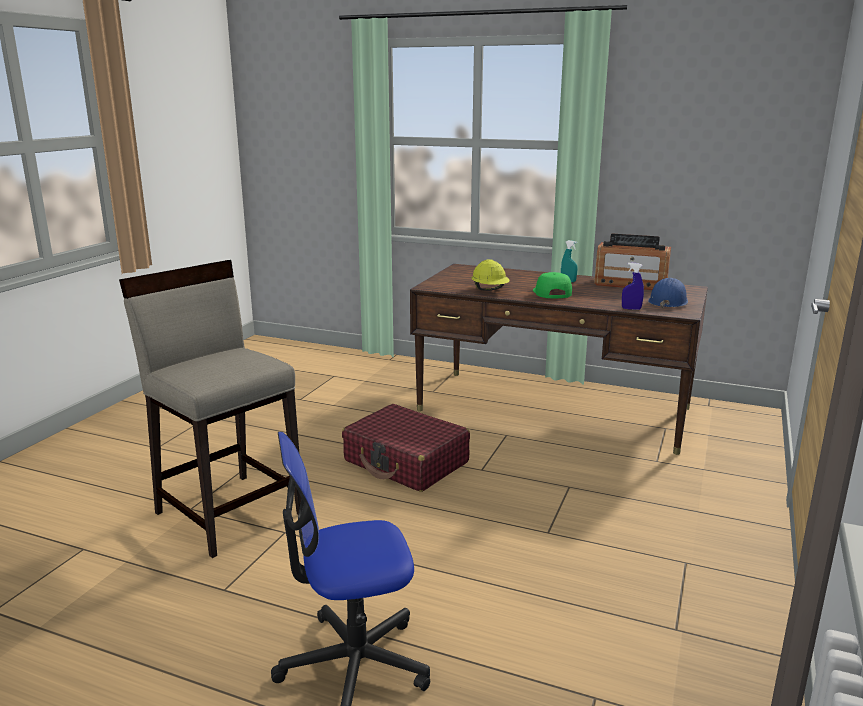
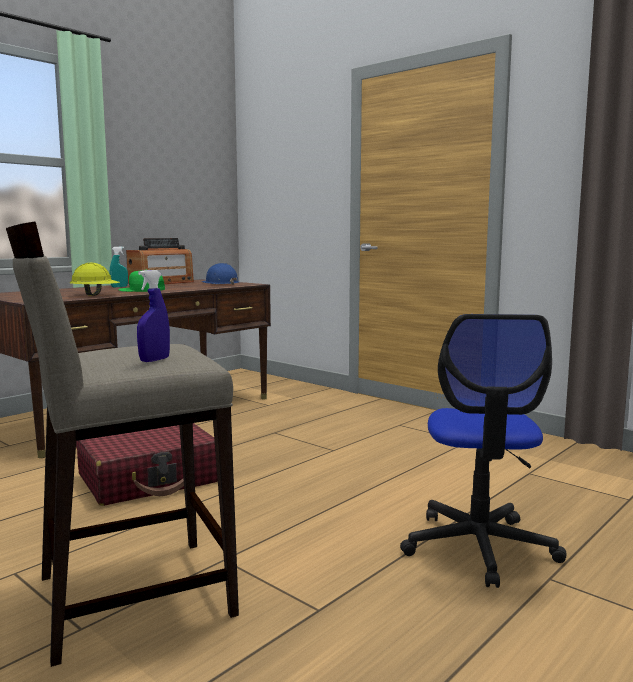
camera: 70 degrees left, 10 degrees down
blue spray bottle [622,262,644,310] -> blue spray bottle moved to [137,270,170,362]

